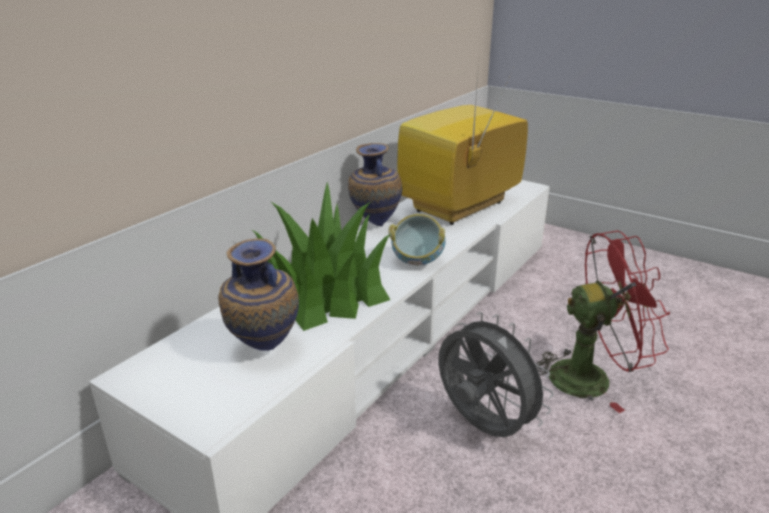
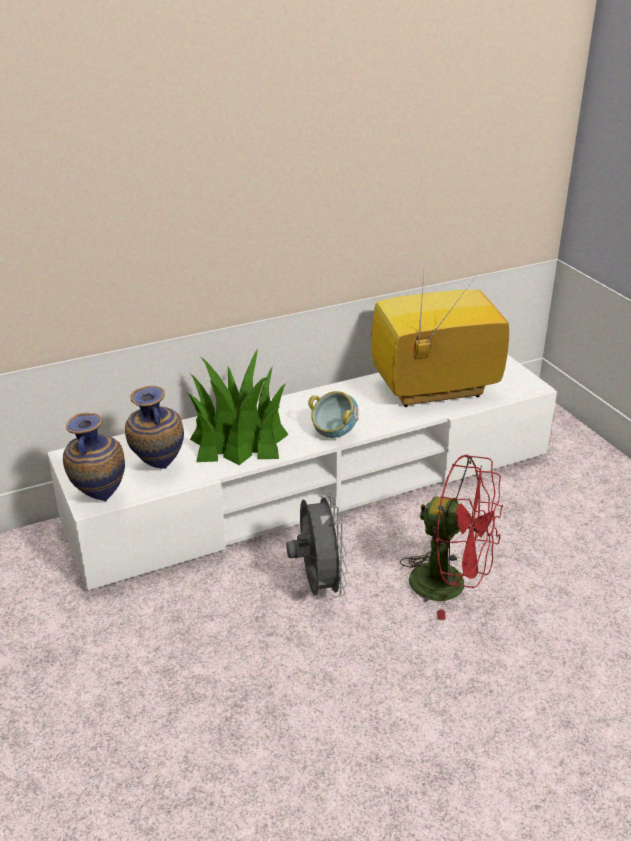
camera: 30 degrees right, 5 degrees up
vase [348,143,402,226] -> vase moved to [63,413,125,502]

